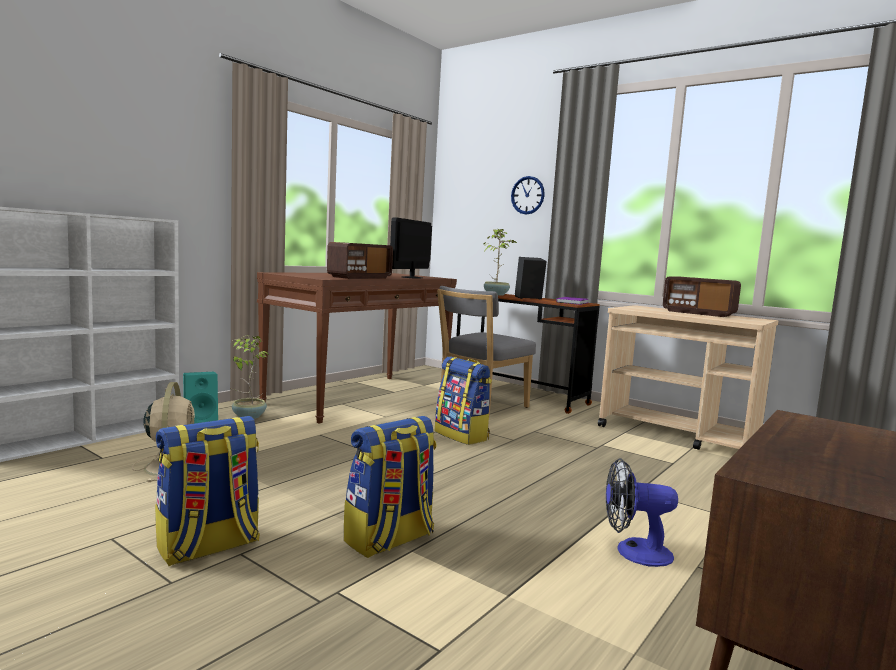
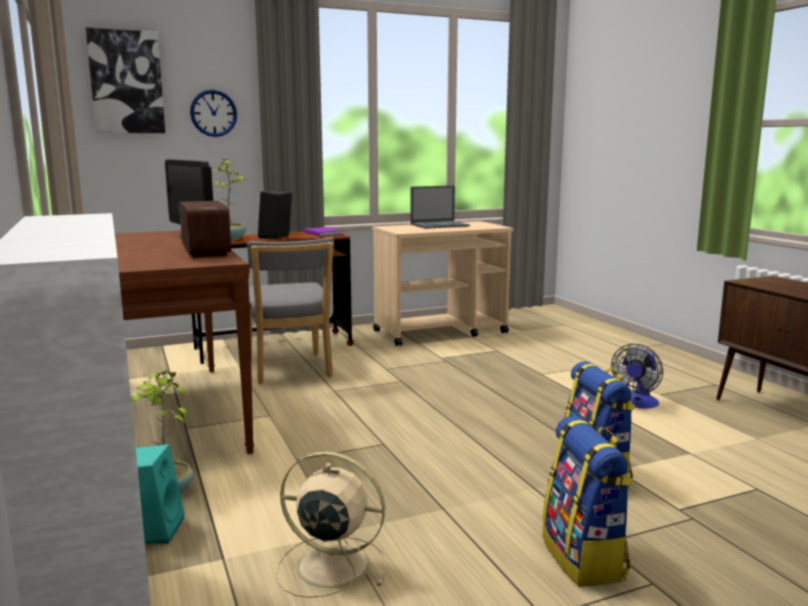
camera: 60 degrees left, 5 degrees up
backpack [435,356,492,445] -> none
radio [663,276,741,317] -> laptop [410,186,470,229]
none -> picture [86,28,165,133]

